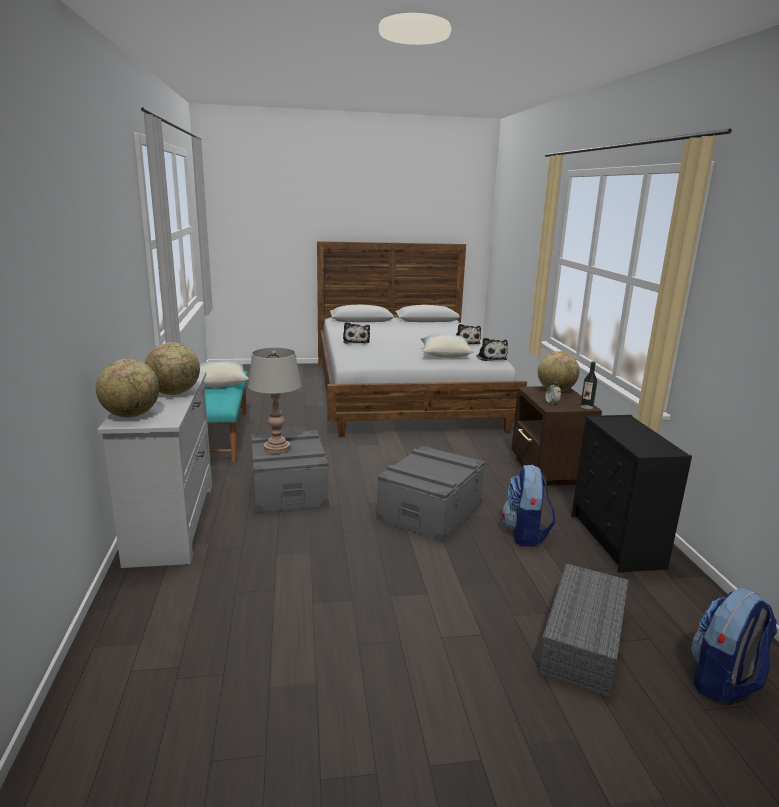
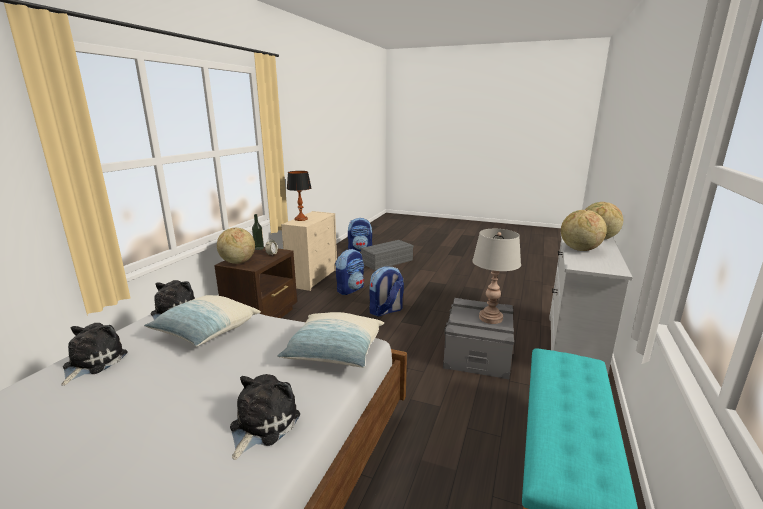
camera: 150 degrees left, 0 degrees up
pillow [200,361,249,387] -> pillow moved to [277,312,384,368]
grey storage box [377,446,485,543] -> backpack [369,266,404,316]
black dresser [571,415,692,572] -> beige dresser [281,211,337,291]
none -> table lamp [287,171,311,221]

